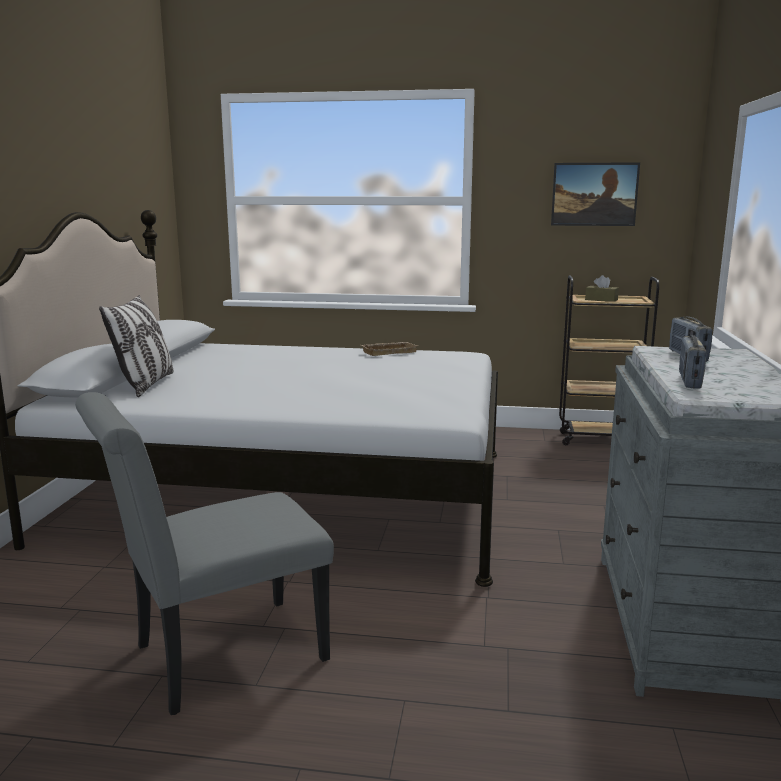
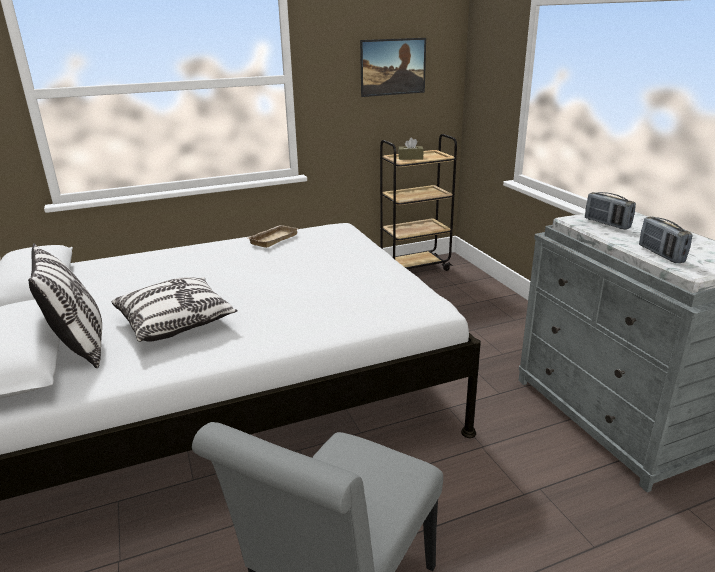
camera: 30 degrees left, 10 degrees up
none -> pillow [112,277,238,342]

